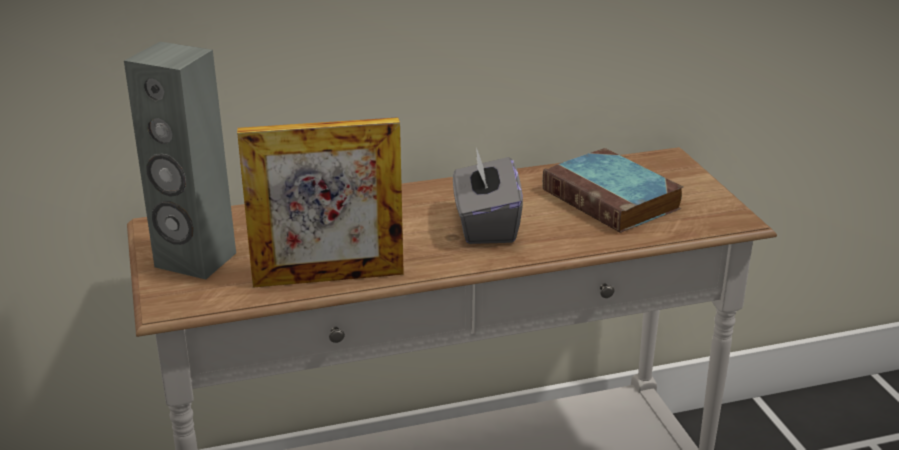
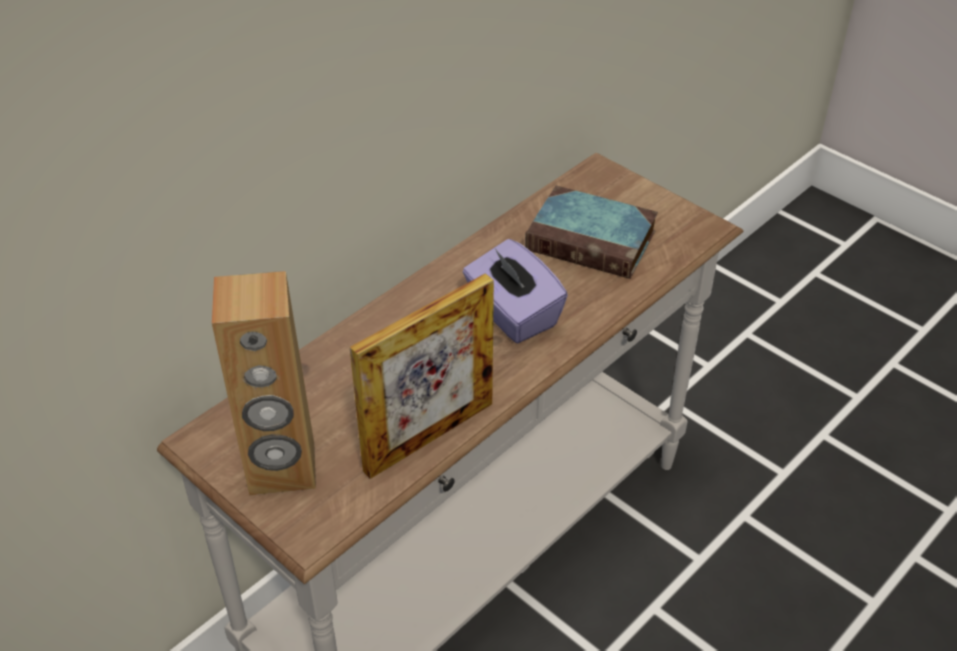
camera: 30 degrees left, 15 degrees up
grey speaker [124,42,236,279] -> brown speaker [212,271,316,496]
grey tissue box [453,147,523,244] -> purple tissue box [463,239,568,343]

